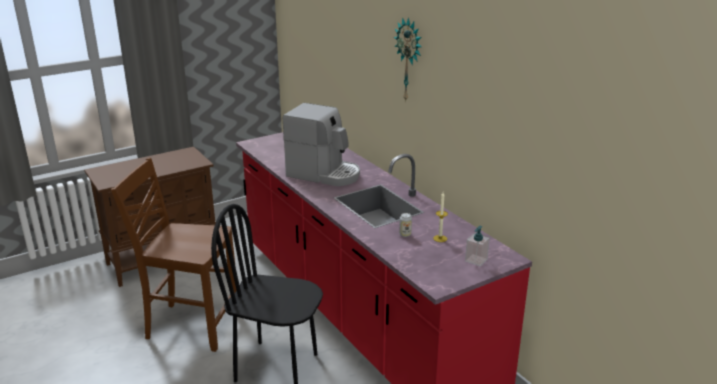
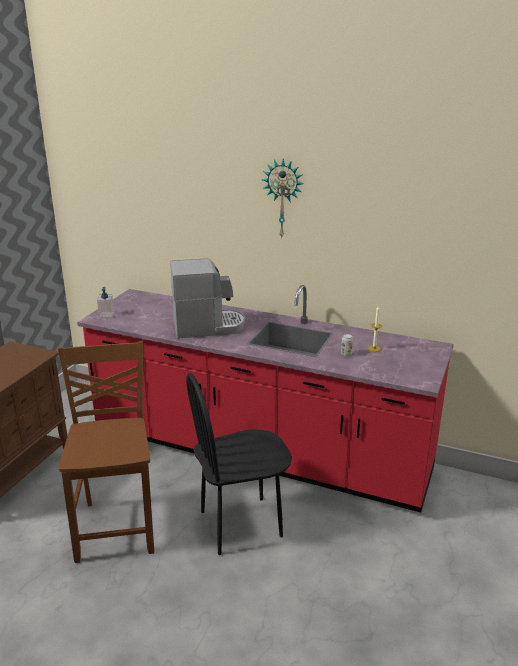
camera: 35 degrees left, 0 degrees up
brown chair [111,158,237,352] -> brown chair turned 105 degrees clockwise [58,341,154,563]
soap dispenser [465,226,490,266] -> soap dispenser moved to [97,287,114,317]

